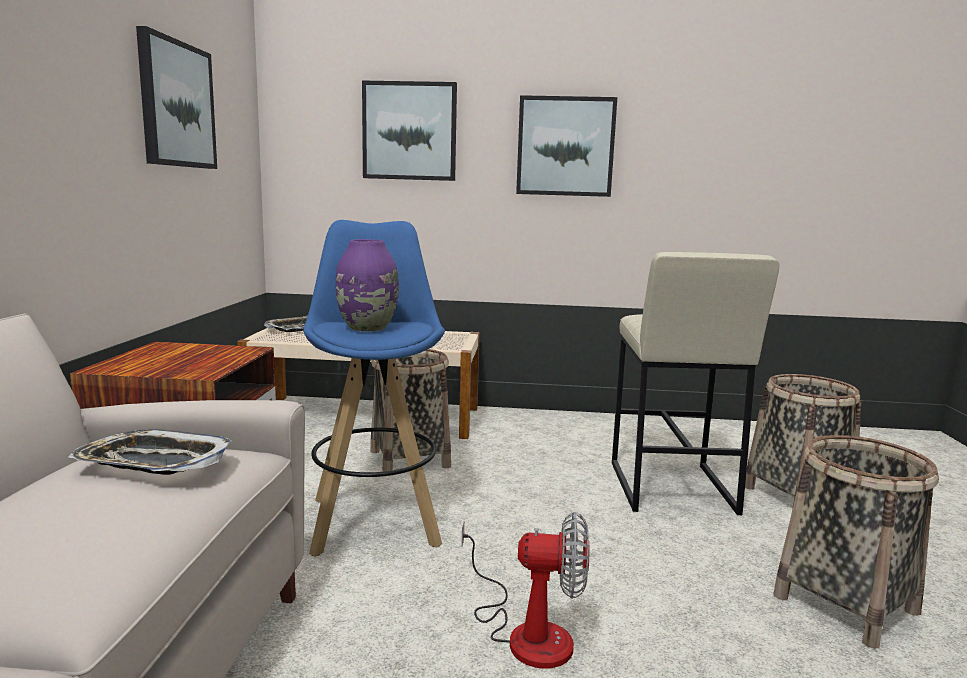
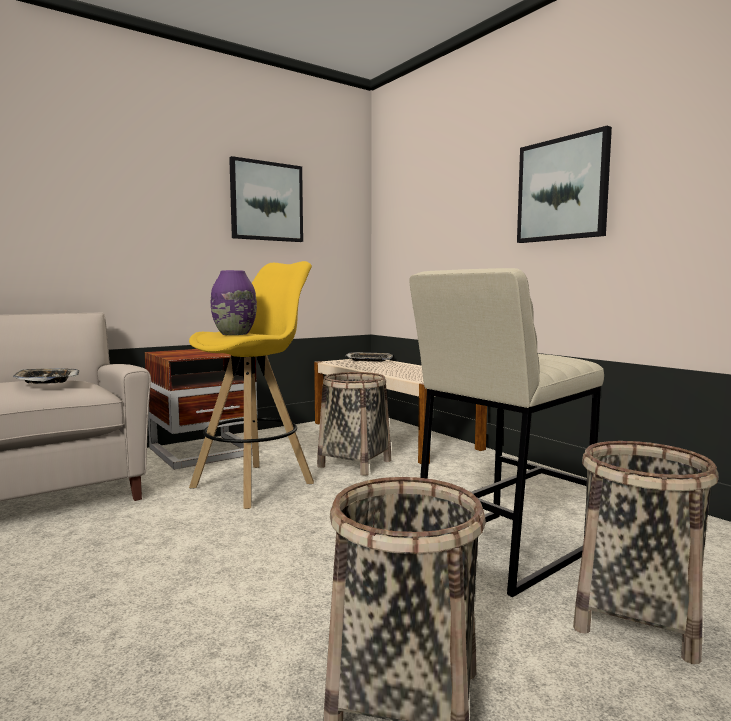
camera: 50 degrees right, 5 degrees down
blue stool [303,220,445,557] -> yellow stool [189,261,314,509]
picture [362,81,457,181] -> none
fan [461,512,589,669] -> none

